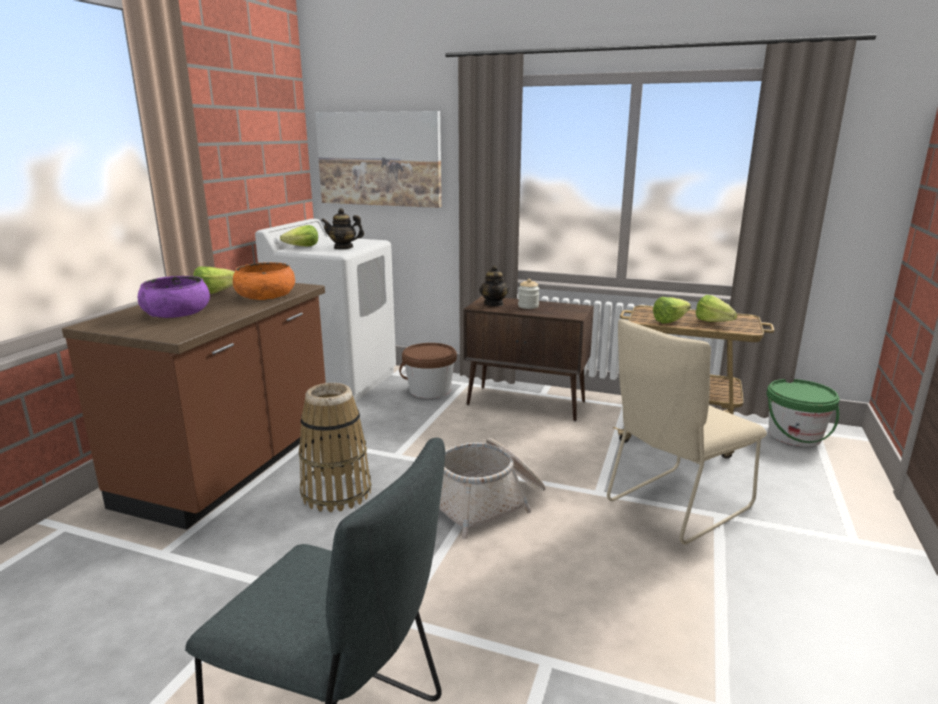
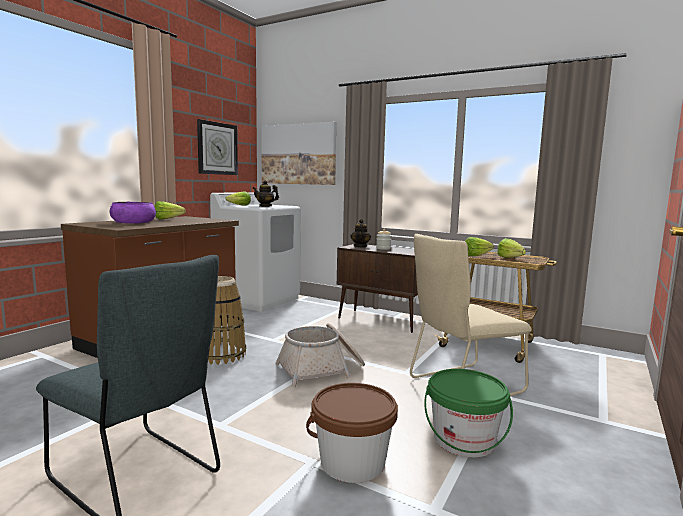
camera: 10 degrees right, 10 degrees down
orange bowl [233,262,295,300] -> none
brown bucket [399,343,457,399] -> brown bucket moved to [306,383,398,483]
green bucket [767,379,840,447] -> green bucket moved to [424,369,513,458]
none -> wall clock [197,119,238,175]

